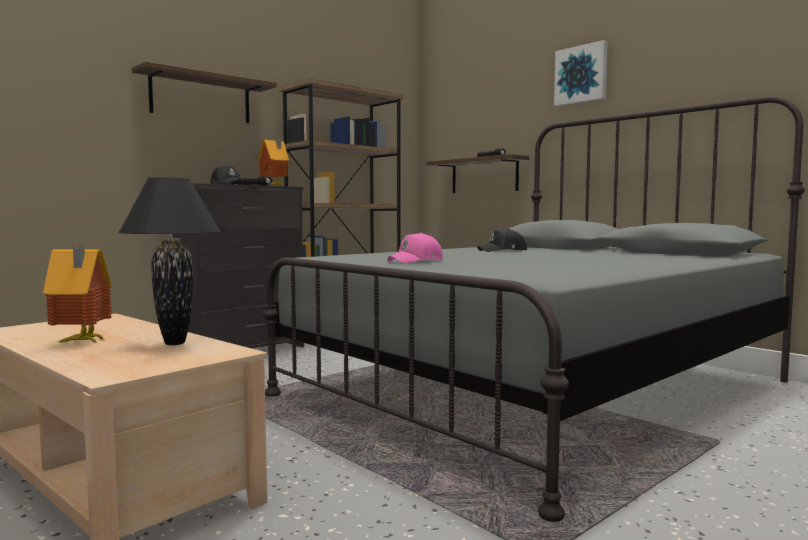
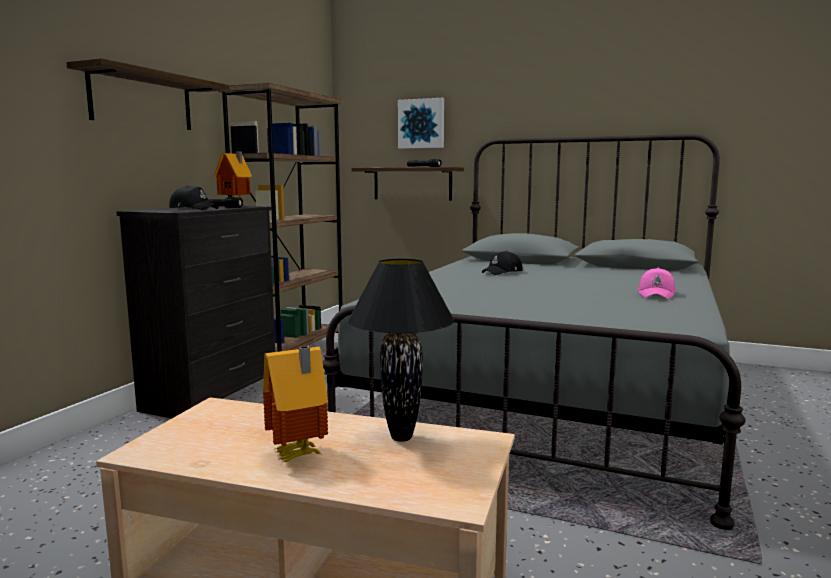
camera: 25 degrees left, 5 degrees up
pink cap [387,233,443,263] -> pink cap moved to [638,268,676,299]
picture [554,40,608,106] -> picture moved to [398,98,444,149]

